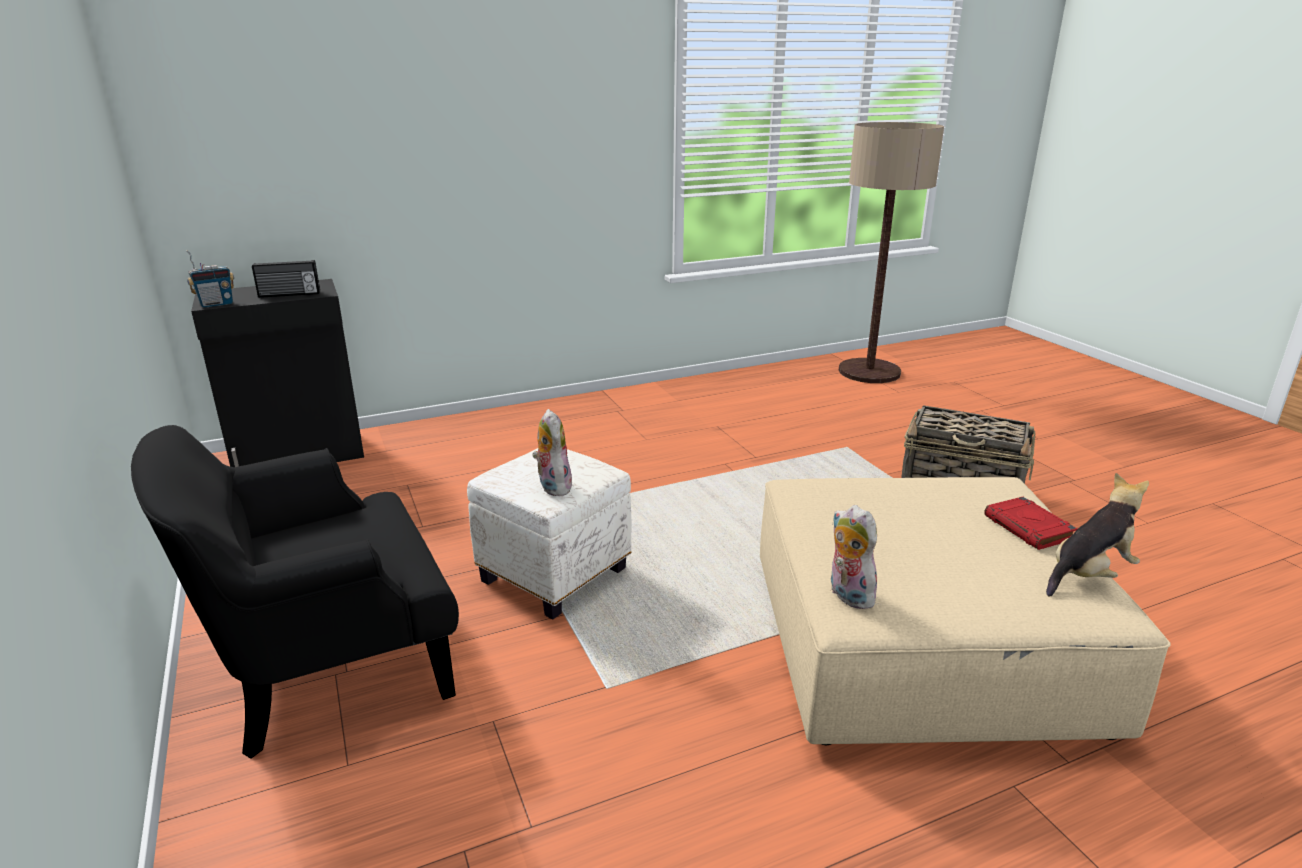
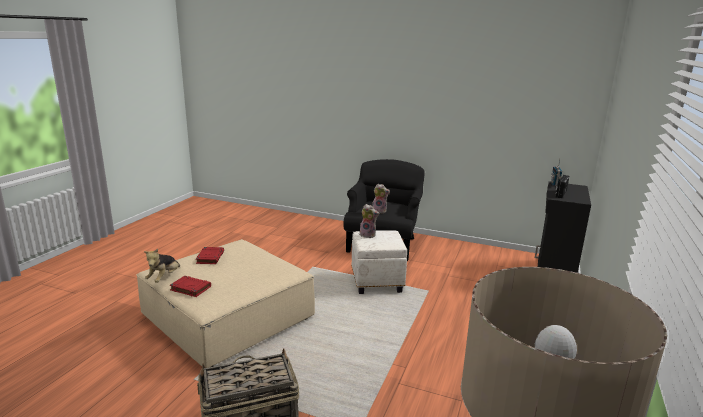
camera: 135 degrees right, 5 degrees down
plush toy [831,505,877,609] -> plush toy moved to [372,184,390,214]
none -> red book [196,247,224,264]

